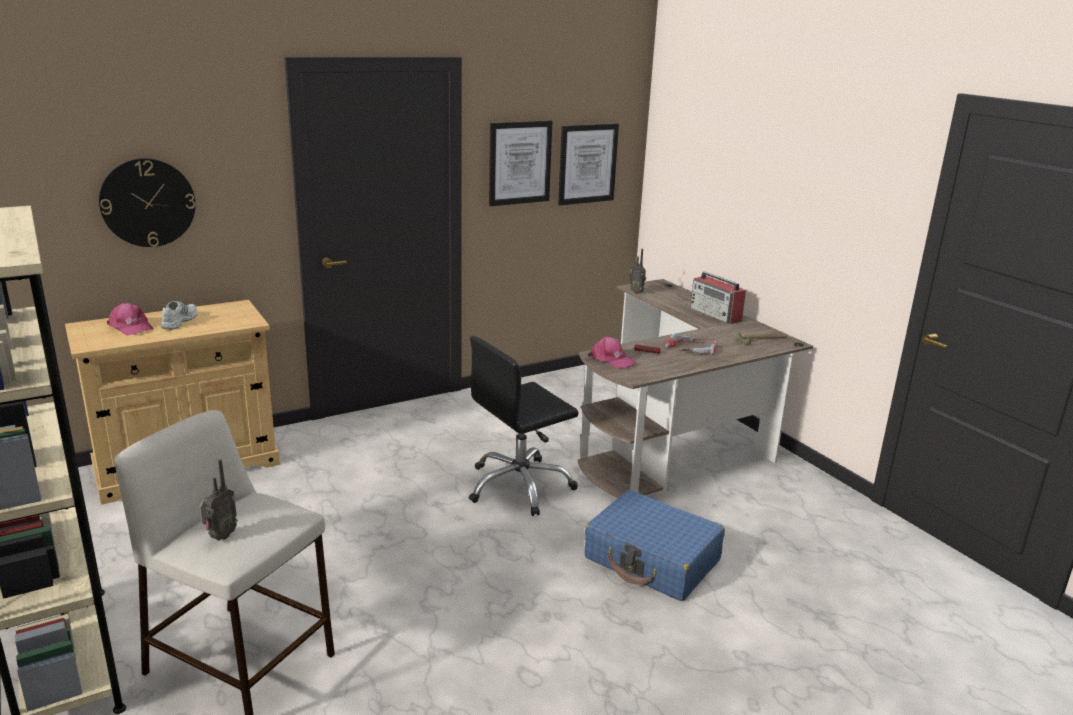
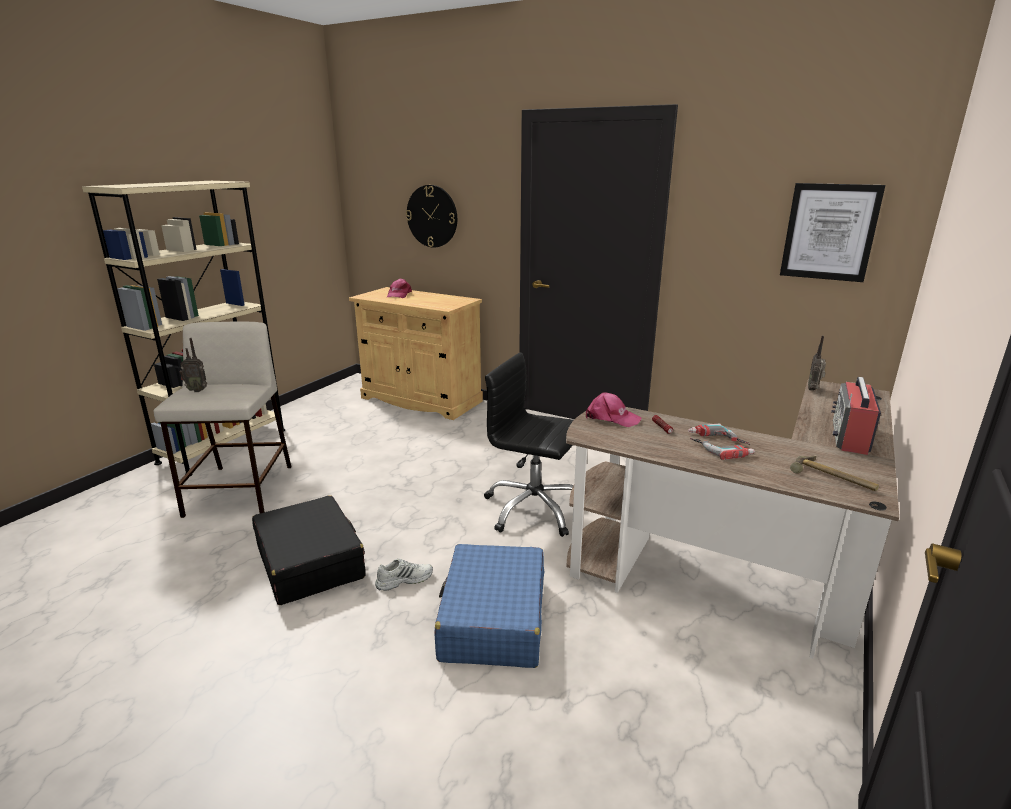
camera: 60 degrees right, 0 degrees up
white shoe [160,301,197,330] -> white shoe moved to [375,559,433,591]
picture [489,121,552,206] -> none
pink cap [588,336,636,369] -> pink cap turned 75 degrees counterclockwise [586,392,642,427]
none -> black suitcase [252,495,365,605]

